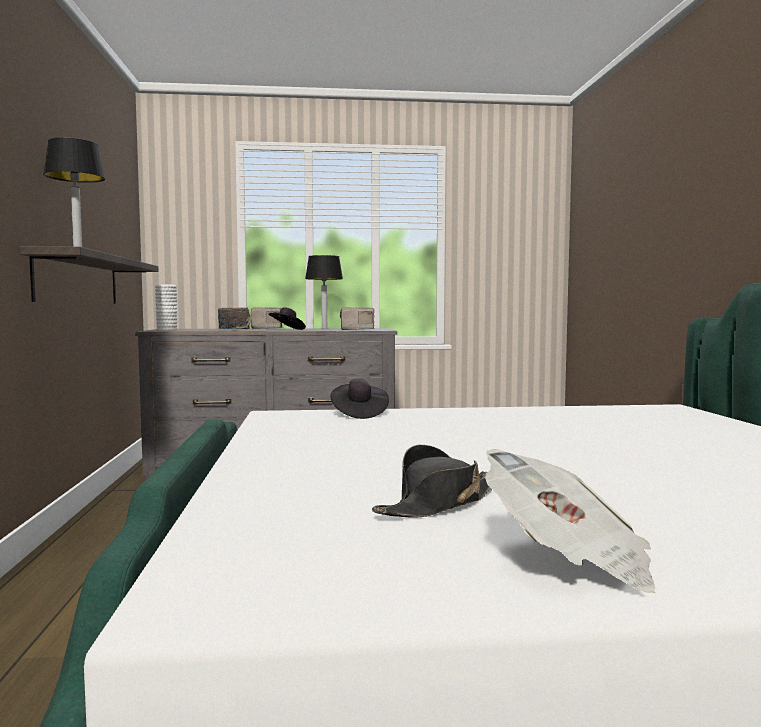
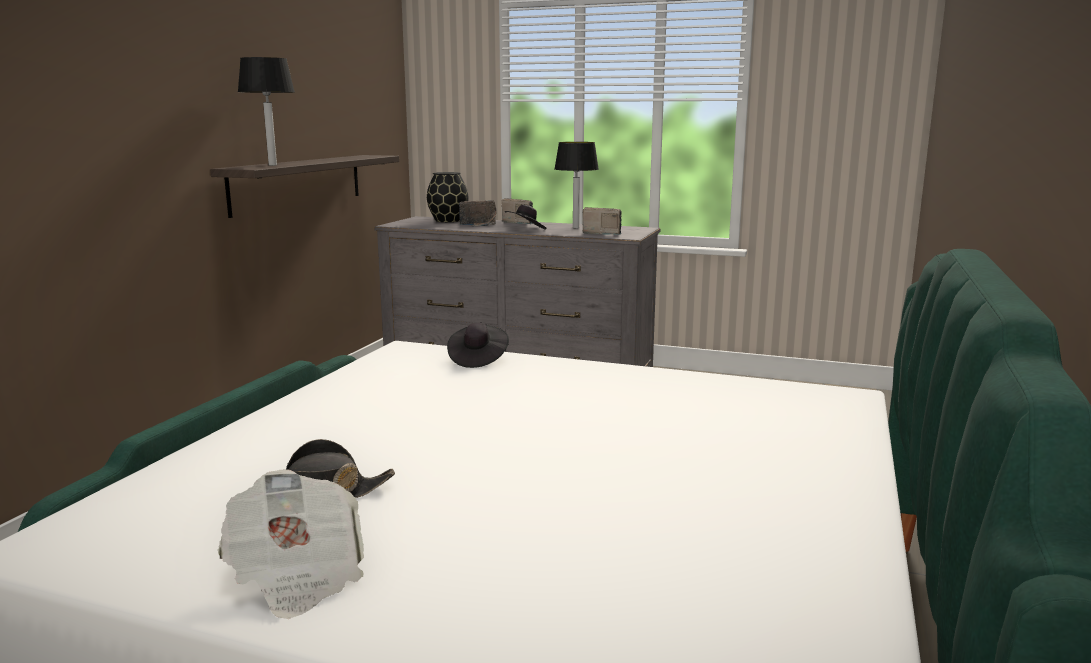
camera: 25 degrees right, 10 degrees up
white vase [155,284,177,330] -> none
none -> black vase [427,172,469,222]

